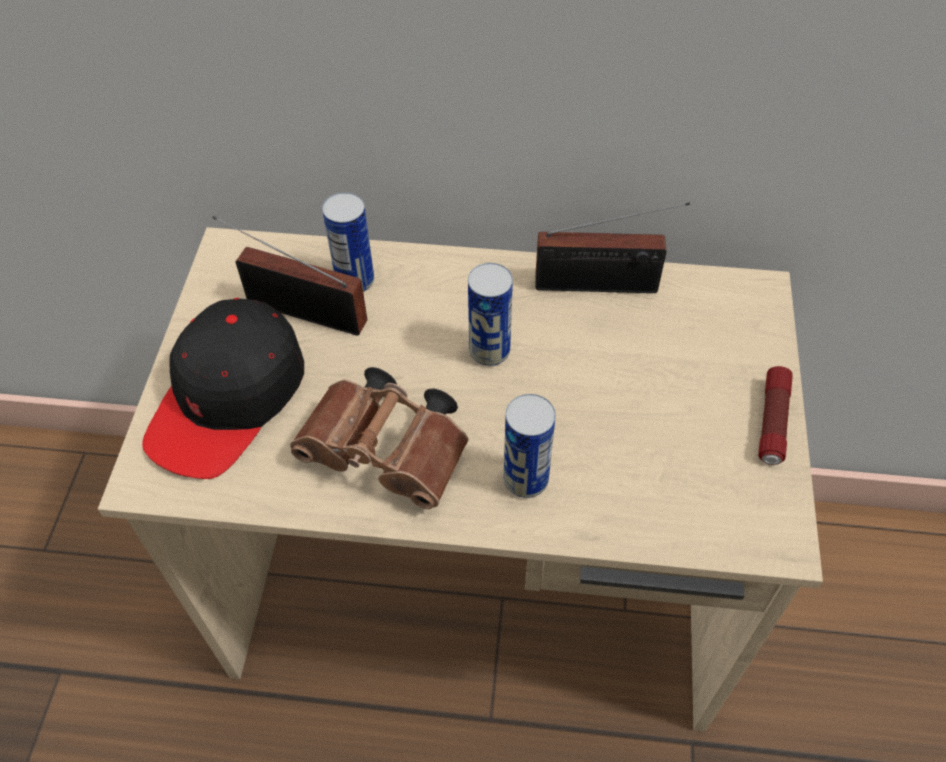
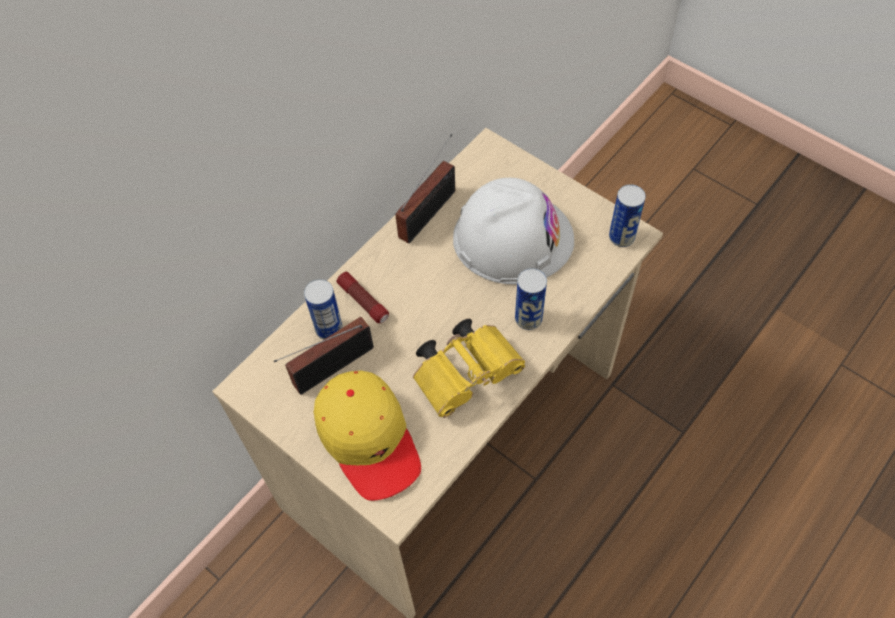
camera: 55 degrees left, 5 degrees up
black cap [142,298,304,479] -> yellow cap [314,371,421,501]
brown binoculars [290,367,469,509] -> yellow binoculars [413,319,525,418]
can [468,263,513,366] -> can moved to [609,184,646,247]
flashlight [758,366,793,465] -> flashlight moved to [337,272,389,323]
none -> white hard hat [453,178,574,284]

